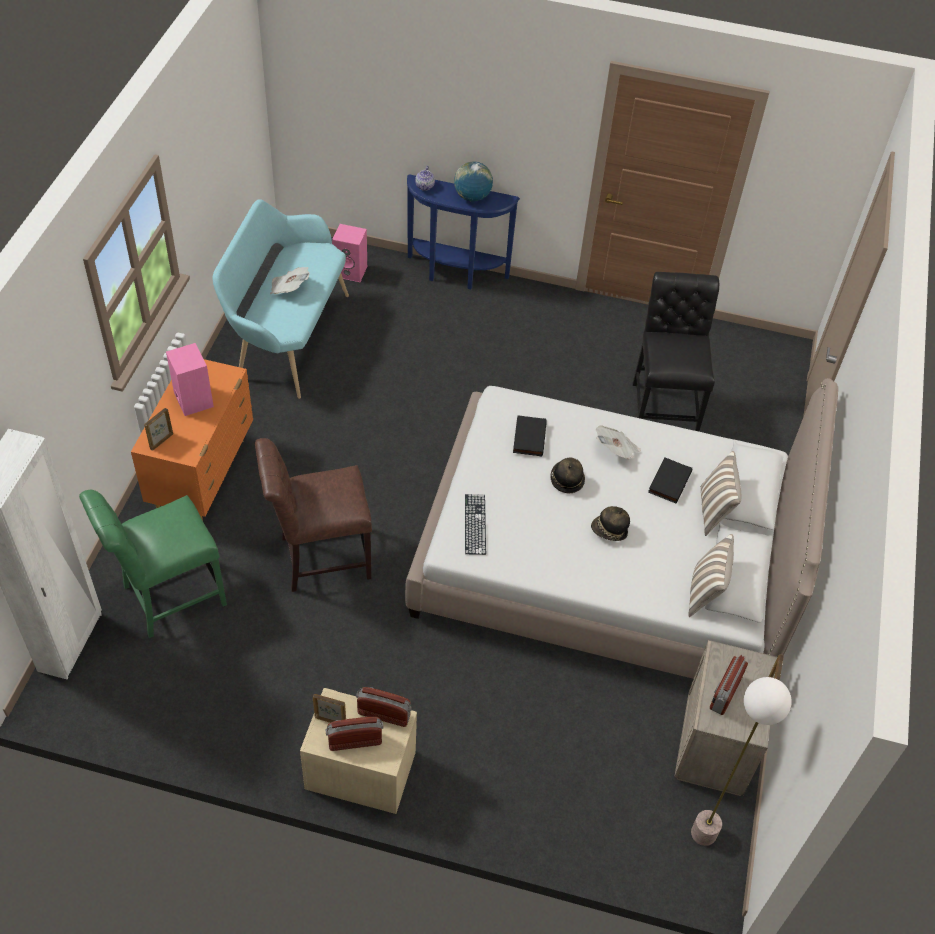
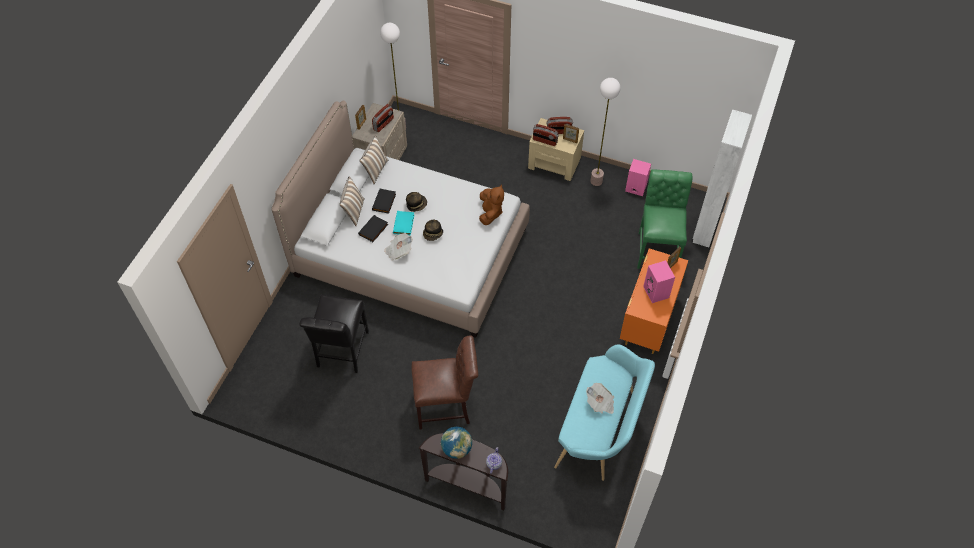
camera: 170 degrees left, 5 degrees up
green chair [79,490,227,638] -> green chair turned 60 degrees counterclockwise [637,169,692,269]
brown chair [255,438,372,592] -> brown chair moved to [411,336,478,429]
pink speaker [332,224,367,282] -> pink speaker moved to [625,159,651,196]
blue console table [407,174,520,289] -> brown console table [418,433,508,510]
keyboard [465,494,486,555] -> brown plush toy [479,184,504,225]
black book [513,415,547,456] -> black book moved to [372,189,396,214]
none -> turquoise book [393,211,415,236]
none -> floor lamp [590,78,621,186]

